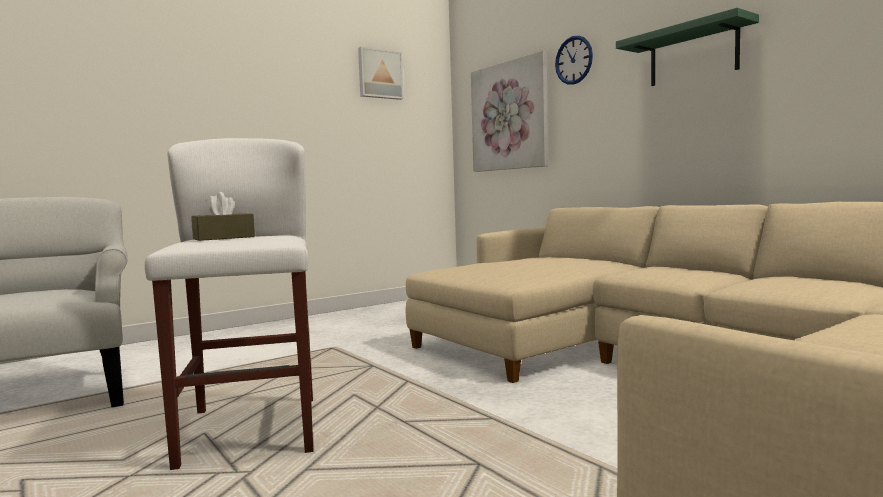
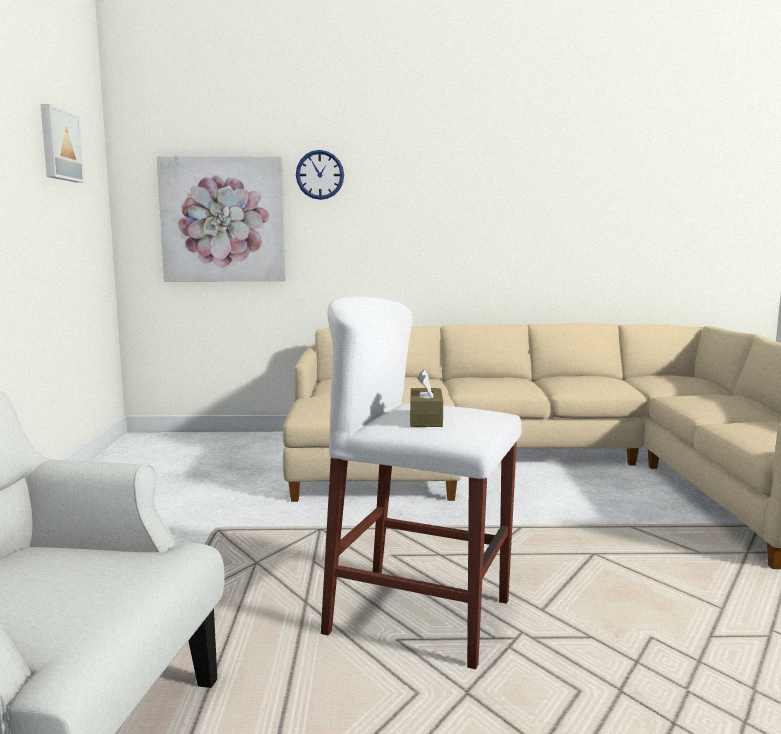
camera: 55 degrees left, 5 degrees up
green shelf [616,8,759,86] -> none

